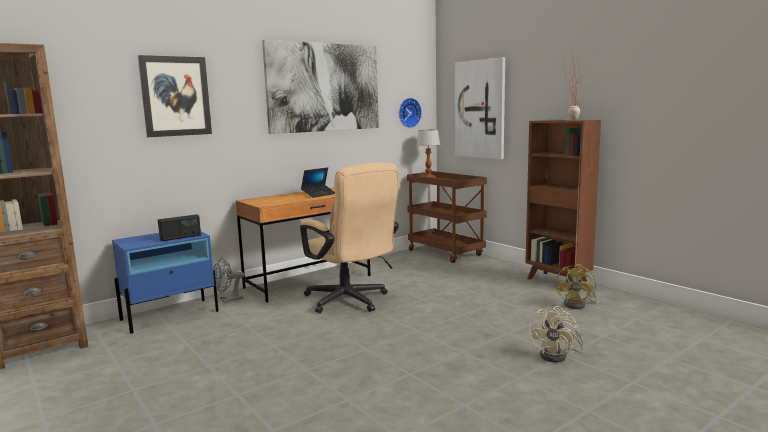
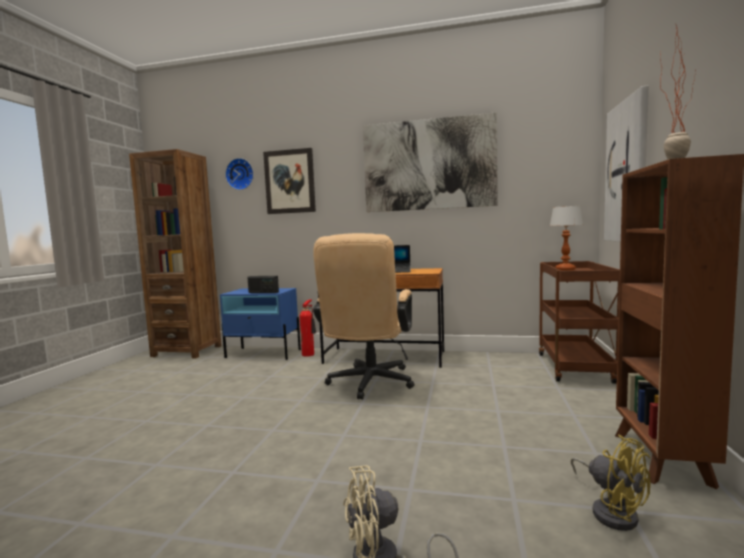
camera: 50 degrees right, 5 degrees down
grey fan [213,258,244,303] -> fire extinguisher [300,299,316,357]
wall clock [399,98,422,128] -> wall clock moved to [225,158,254,190]
yellow fan [556,264,598,309] -> yellow fan turned 105 degrees counterclockwise [571,434,651,531]

